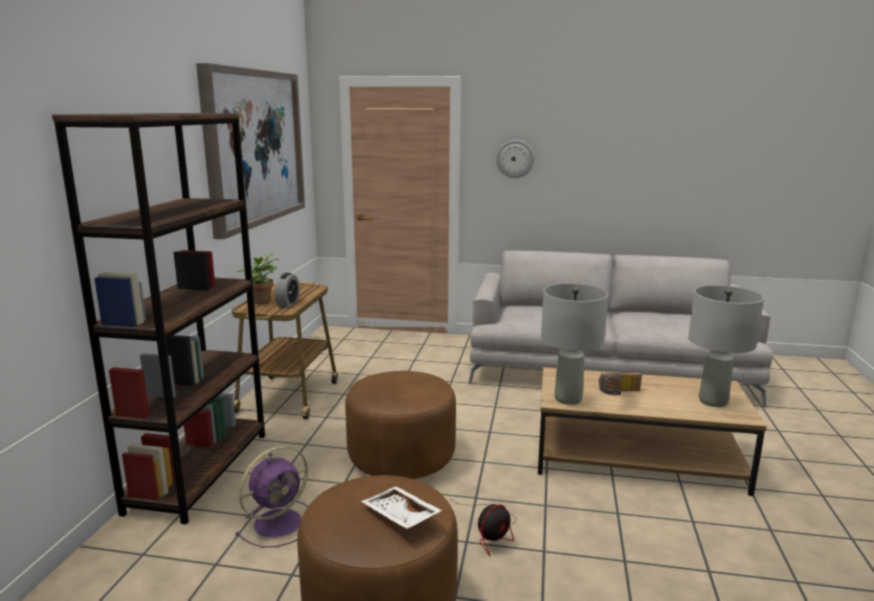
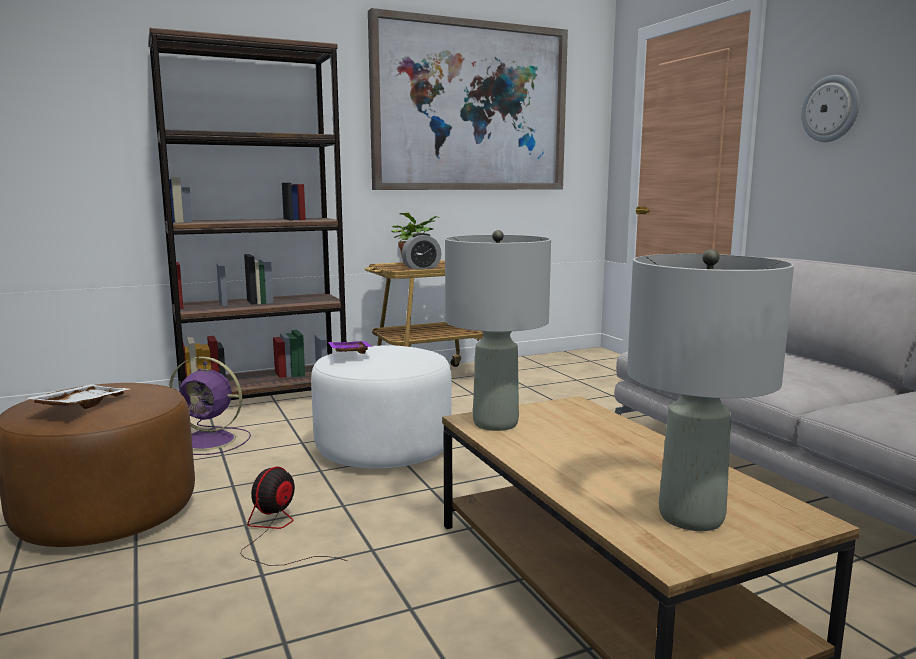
camera: 55 degrees right, 5 degrees down
brown ottoman [345,371,456,479] -> white ottoman [311,345,451,468]
fan [451,499,515,556] -> fan turned 105 degrees clockwise [241,467,347,566]
radio [599,373,642,395] -> none
none -> purple tray [328,341,373,354]

